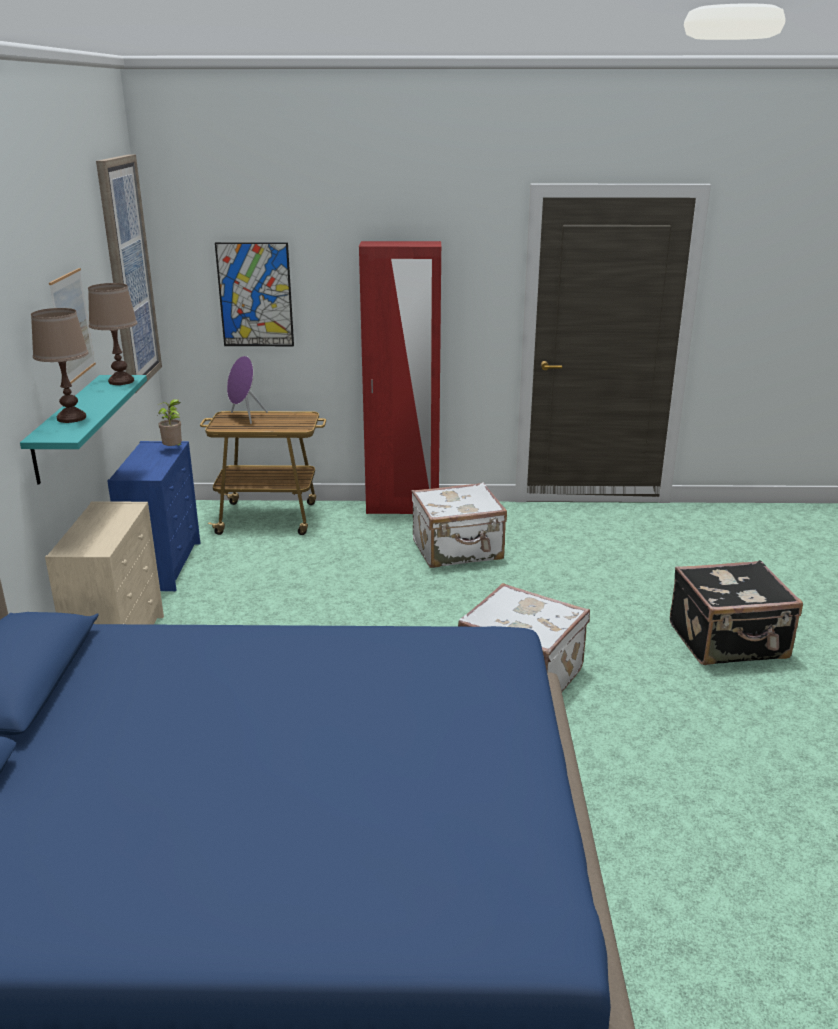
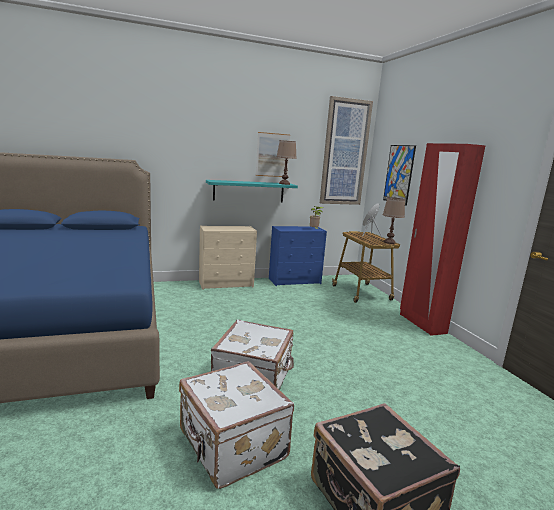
camera: 70 degrees right, 10 degrees down
brown table lamp [31,308,89,423] -> brown table lamp moved to [383,197,405,244]
white suitcase [411,482,507,568] -> white suitcase moved to [179,361,294,489]

